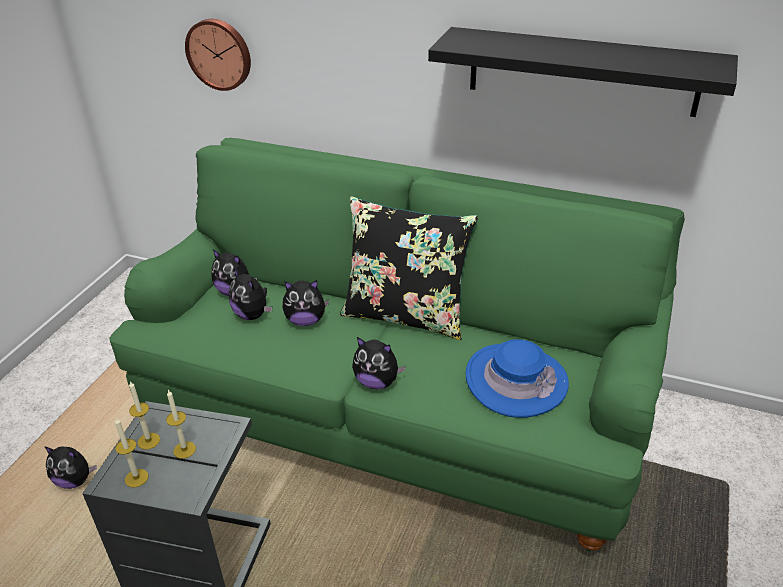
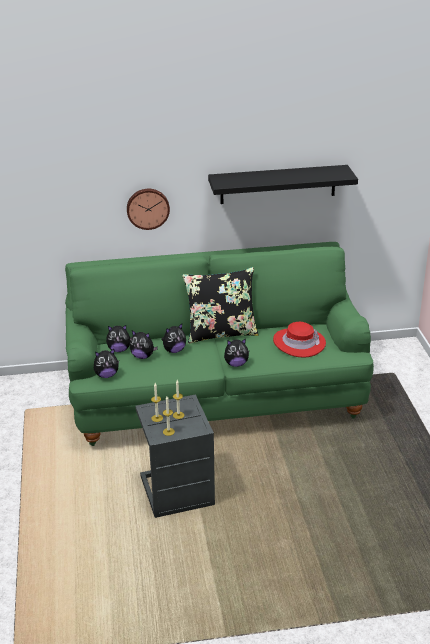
camera: 30 degrees left, 5 degrees down
plush toy [44,446,97,489] -> plush toy moved to [94,349,119,378]
wall clock [185,19,251,91] -> wall clock moved to [127,189,170,230]
blue hat [466,339,569,418] -> red hat [273,322,326,358]

